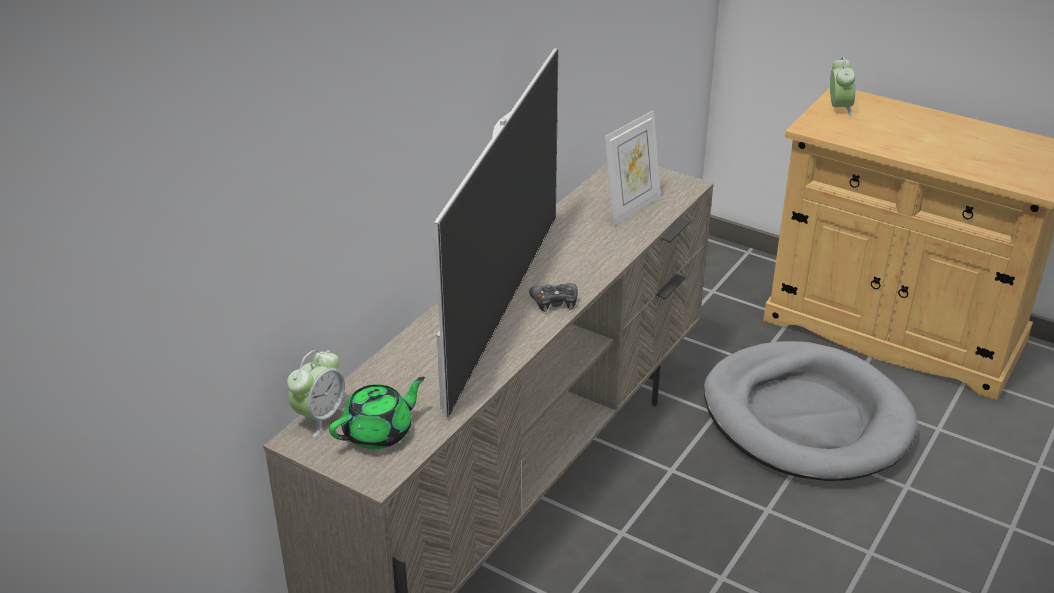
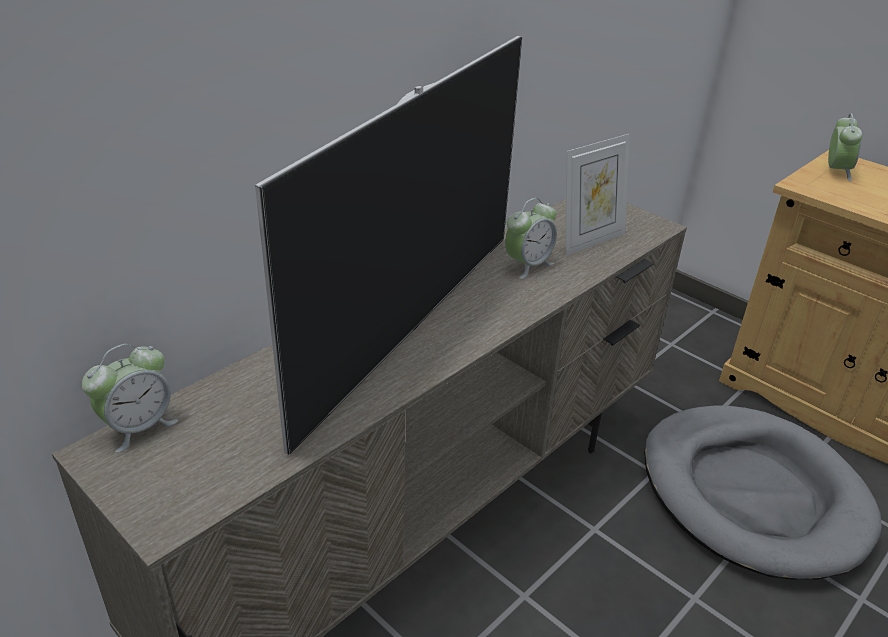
camera: 10 degrees right, 0 degrees up
green teapot [329,377,425,449] -> none
black game controller [529,283,578,312] -> none
none -> alarm clock [505,198,557,279]

